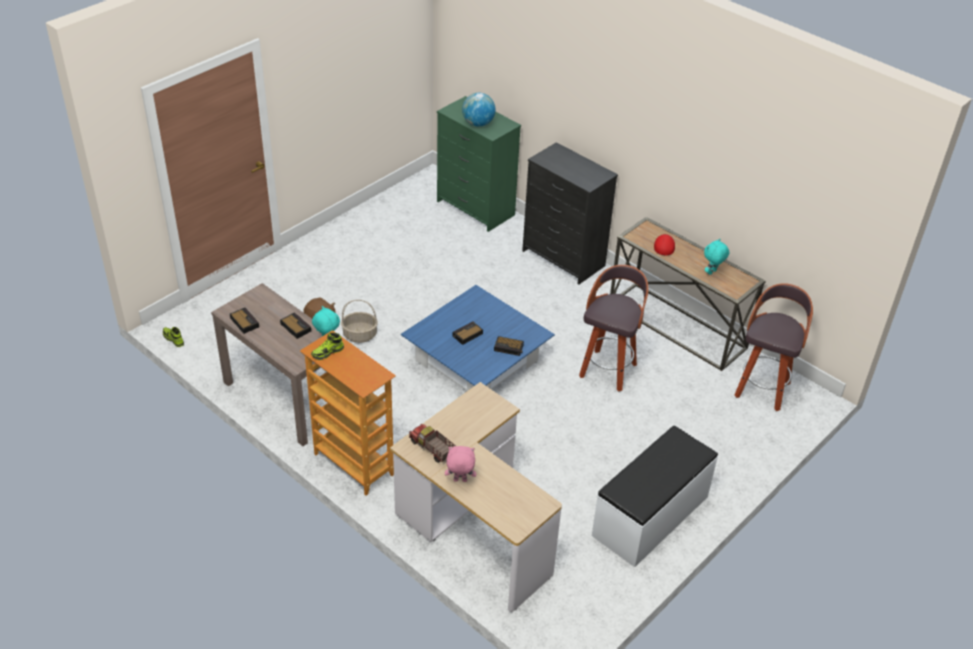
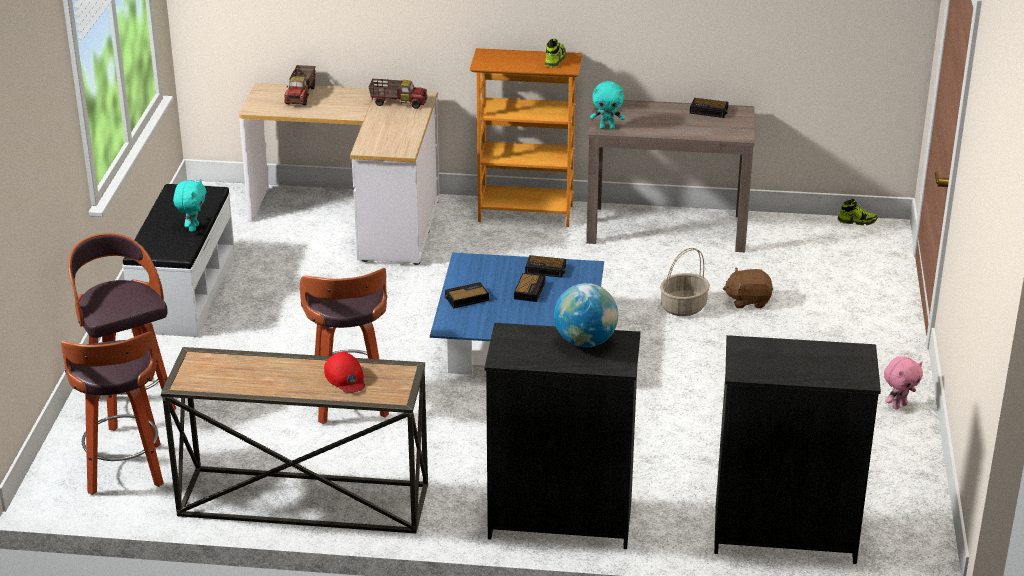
camera: 145 degrees right, 10 degrees down
alarm clock [280,312,311,339] -> alarm clock moved to [525,255,566,278]
green dresser [437,96,521,232] -> black dresser [714,335,881,564]
pink plush toy [445,446,476,482] -> pink plush toy moved to [884,356,923,409]
globe [462,93,495,127] -> globe moved to [554,283,618,347]
turquoise plush toy [704,239,730,275] -> turquoise plush toy moved to [173,179,206,232]
none -> stool [68,233,176,431]
none -> toy truck [284,65,316,105]

